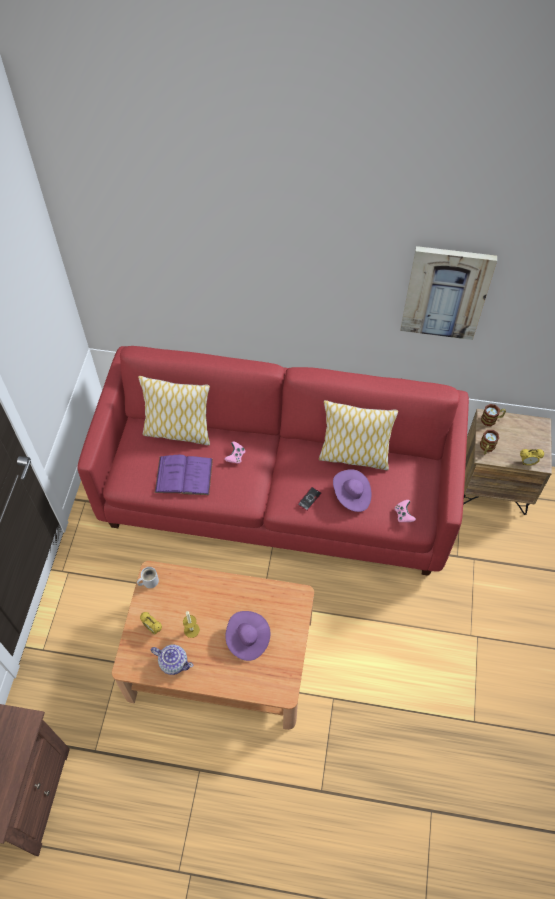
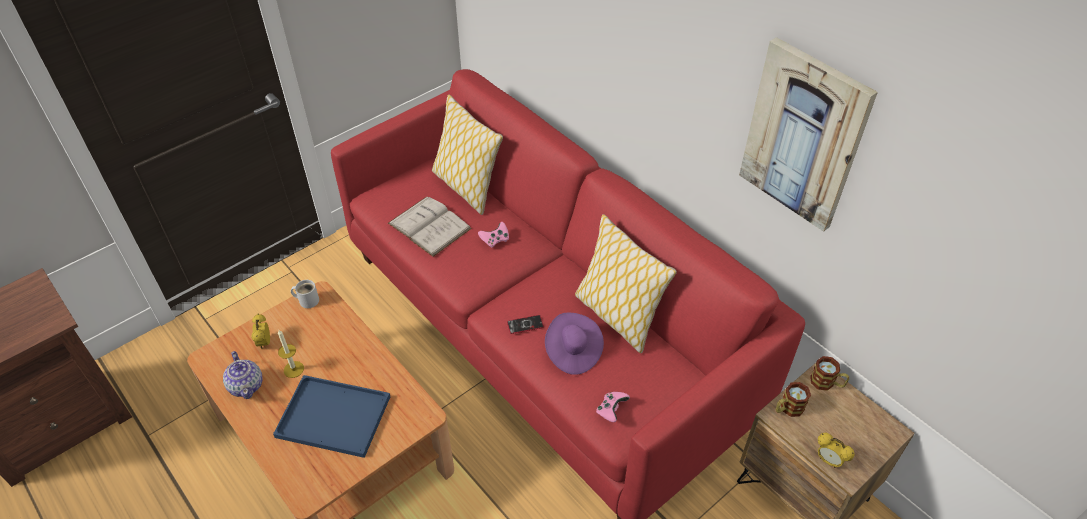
camera: 40 degrees right, 10 degrees down
purple book [155,455,213,495] -> white book [388,197,472,257]
purple hat [225,611,270,661] -> blue tray [273,375,390,458]

